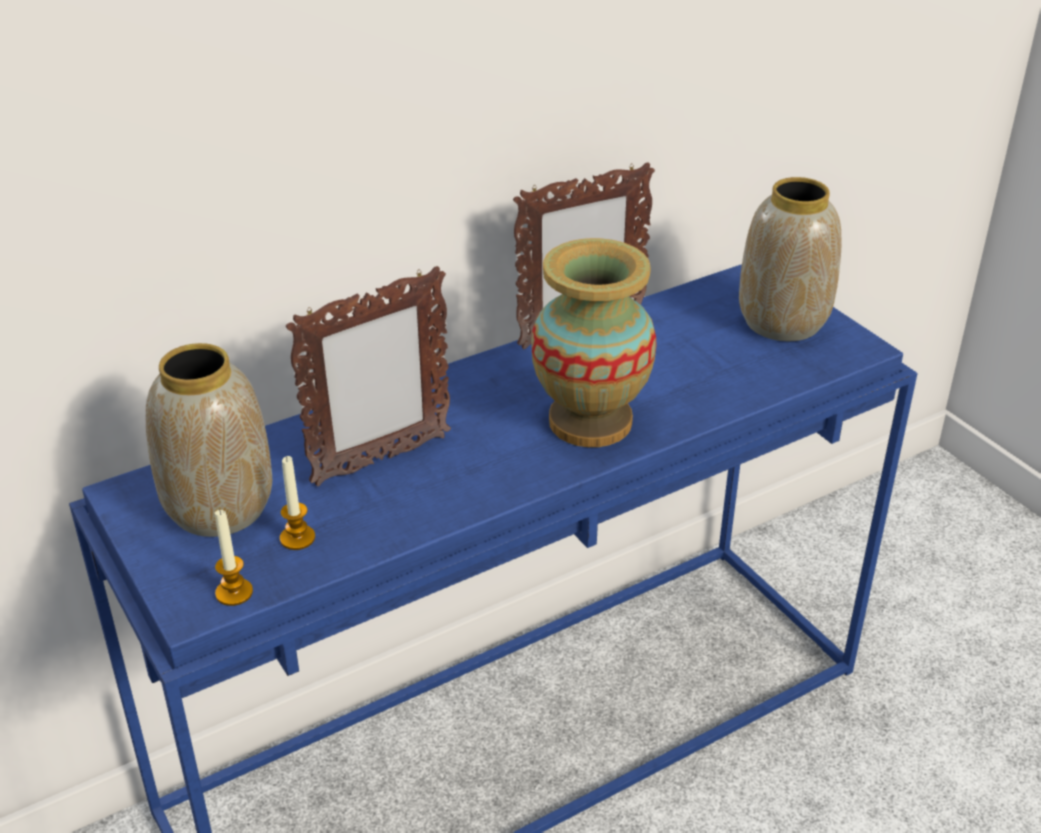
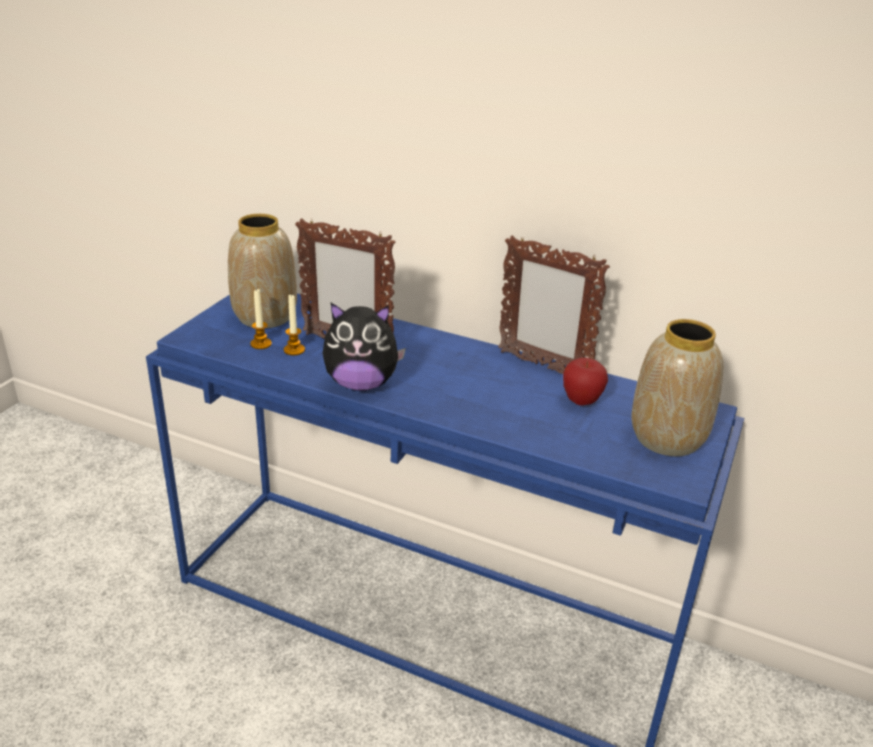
camera: 55 degrees right, 5 degrees down
candle [215,509,253,606] -> candle moved to [284,294,305,356]
vase [531,238,657,447] -> none
none -> plush toy [323,303,406,391]
none -> apple [563,357,608,405]

